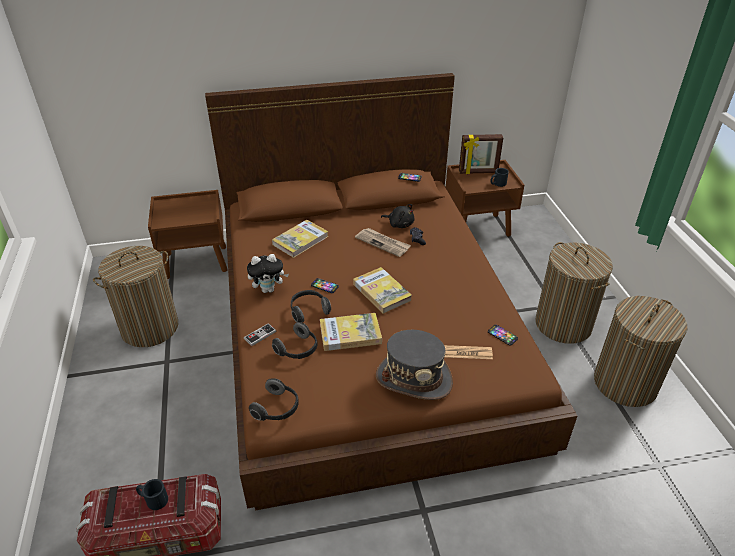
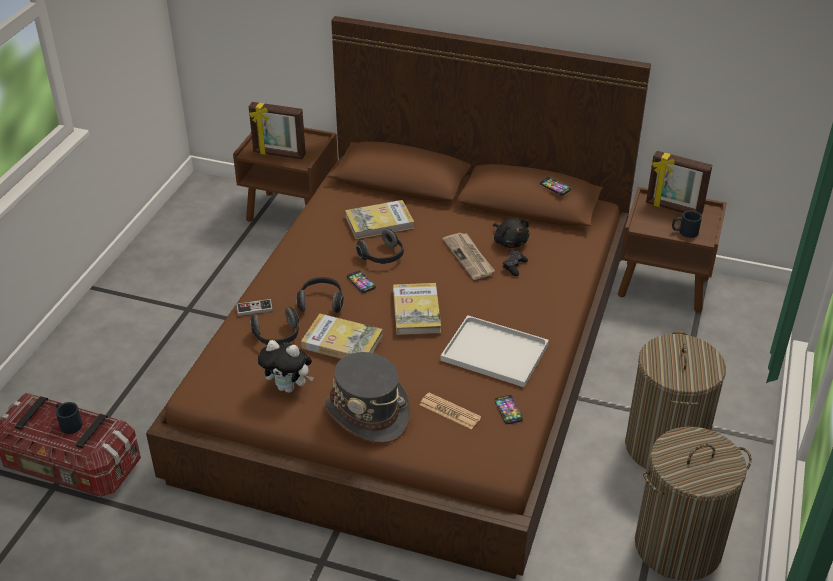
camera: 30 degrees right, 0 degrees up
laundry basket [93,246,178,347] -> none
plush toy [247,254,289,293] -> plush toy moved to [258,340,314,393]
headphones [249,378,299,421] -> headphones moved to [356,228,404,264]
none -> picture frame [249,102,306,159]
none -> white tray [440,315,549,387]

